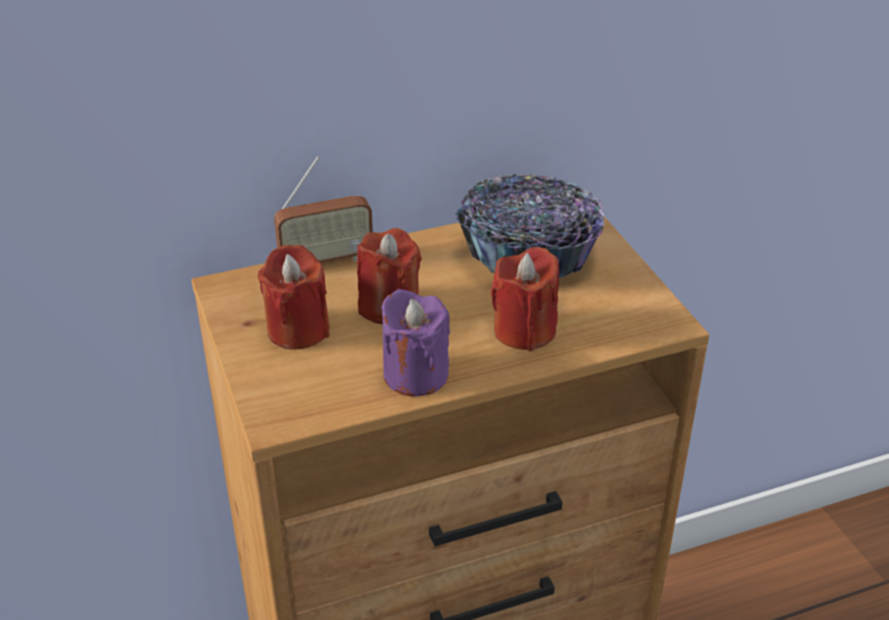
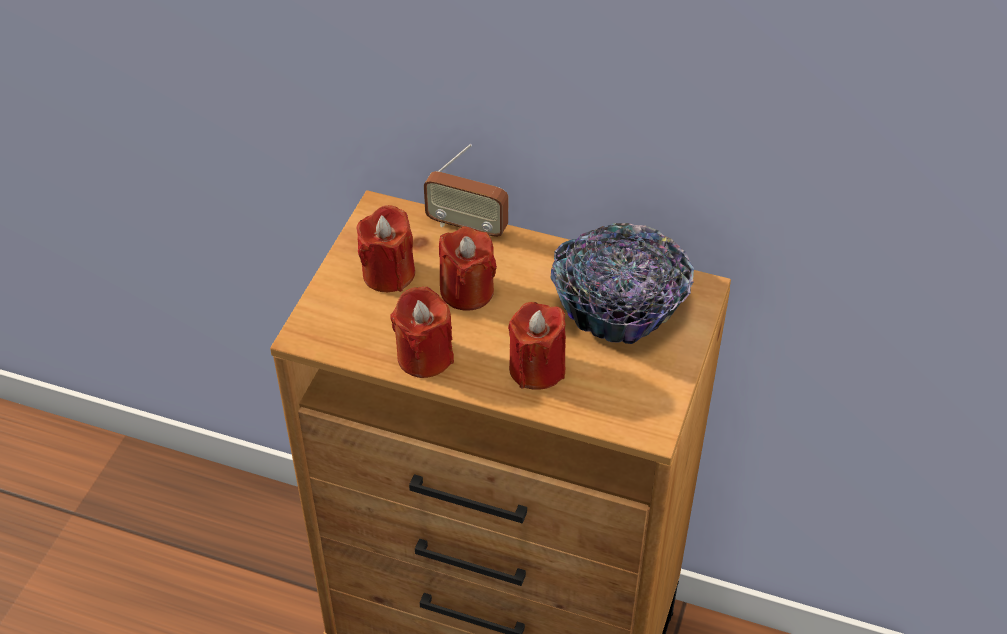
camera: 40 degrees right, 10 degrees up
purple candle [381,289,450,396] -> red candle [391,287,454,378]

